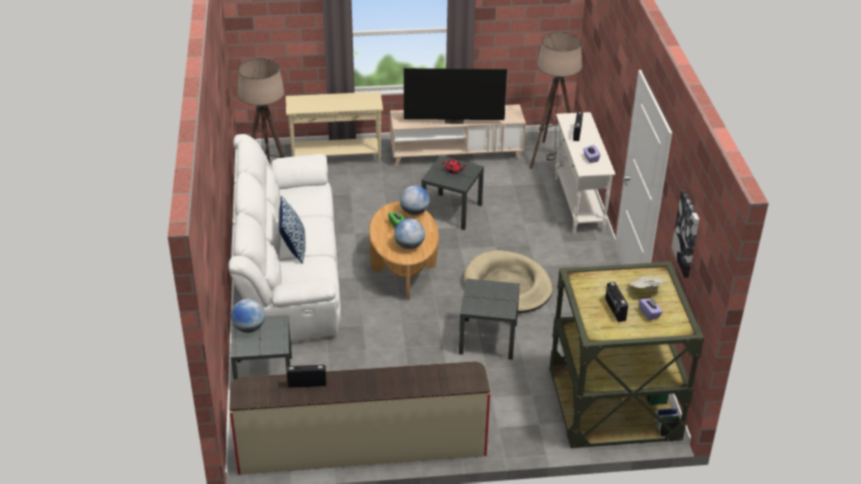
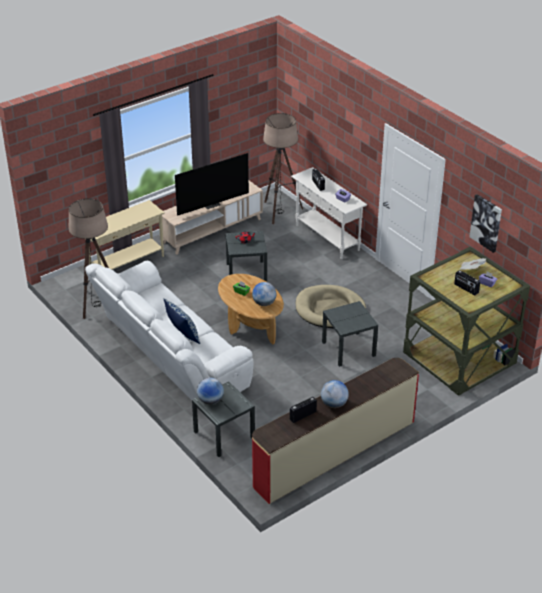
camera: 30 degrees left, 0 degrees up
globe [400,185,430,215] -> globe moved to [321,380,349,408]

